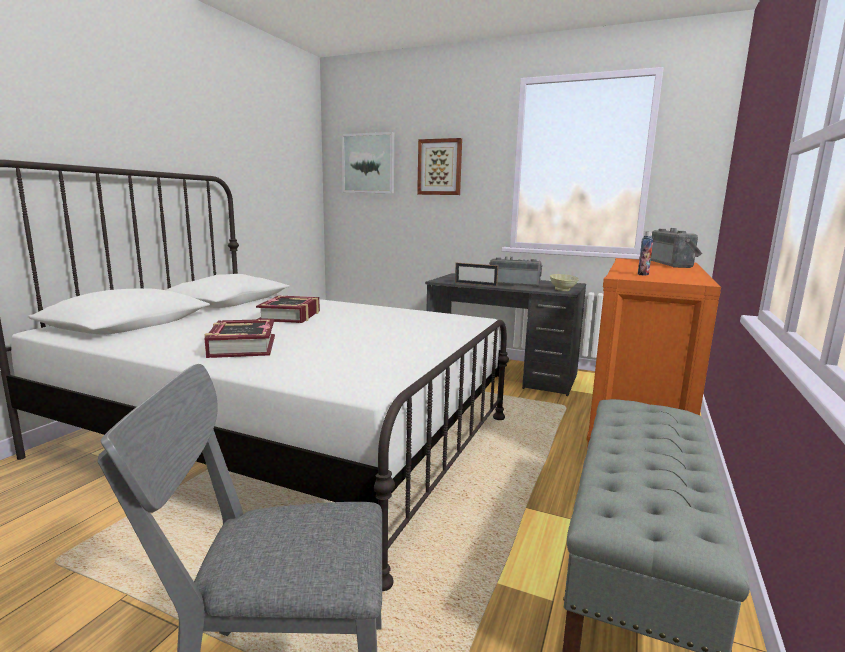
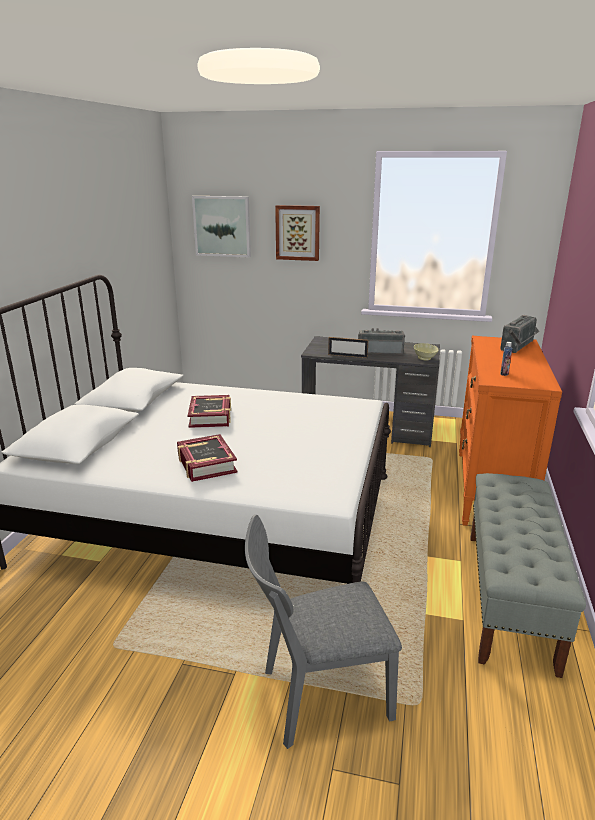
camera: 10 degrees left, 10 degrees up
radio [651,228,702,268] -> radio turned 45 degrees clockwise [500,315,539,353]

